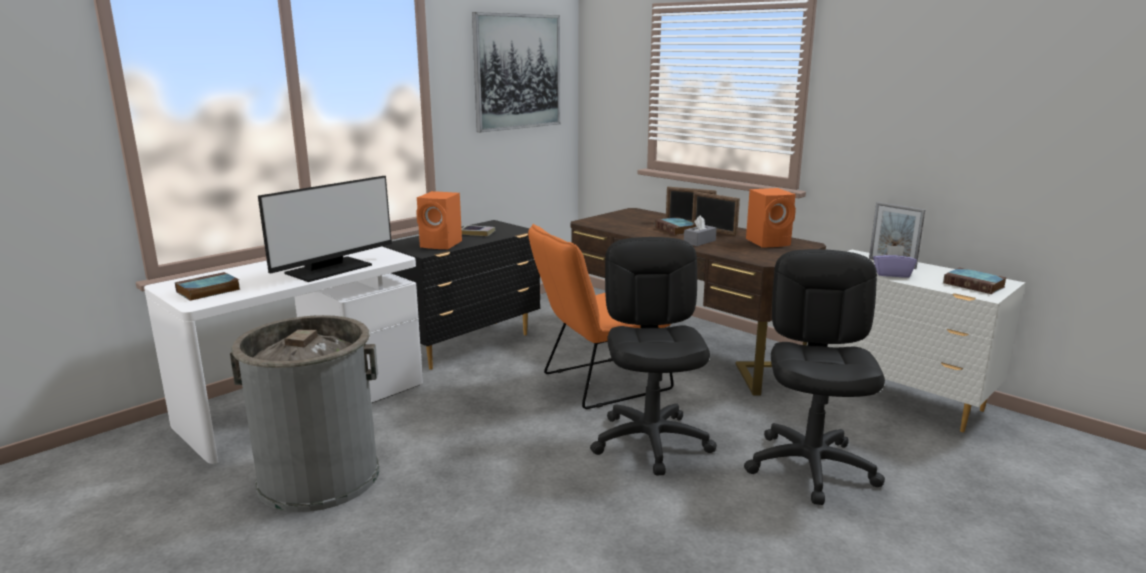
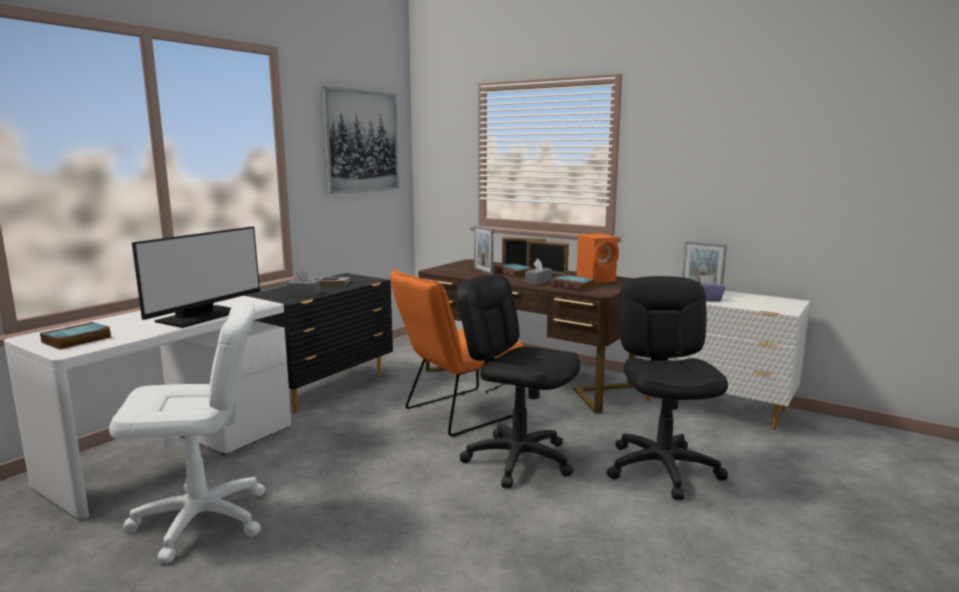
camera: 10 degrees left, 5 degrees down
grey trash can [230,315,379,512] -> white office chair [109,302,266,563]
orange speaker [416,191,462,249] -> grey tissue box [287,270,320,296]
black office chair [590,237,717,475] -> black office chair turned 45 degrees counterclockwise [456,275,580,488]
book [943,267,1007,294] -> book moved to [551,275,595,291]
none -> picture frame [474,225,493,275]

